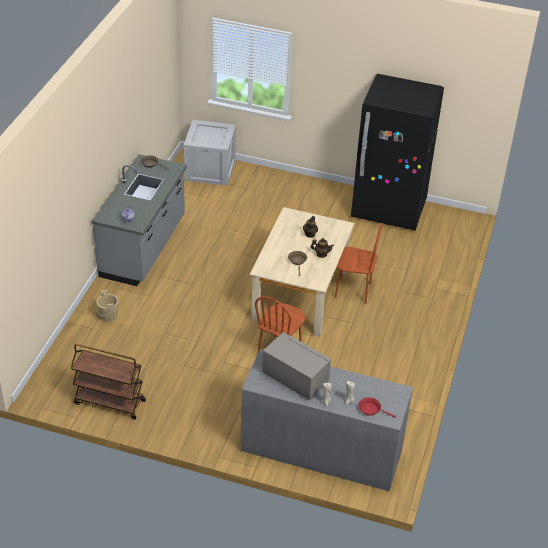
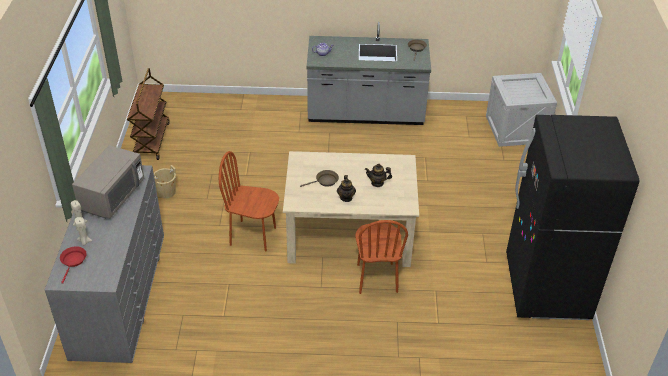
camera: 75 degrees right, 0 degrees up
beige bucket [96,290,118,322] -> beige bucket moved to [154,165,176,198]

